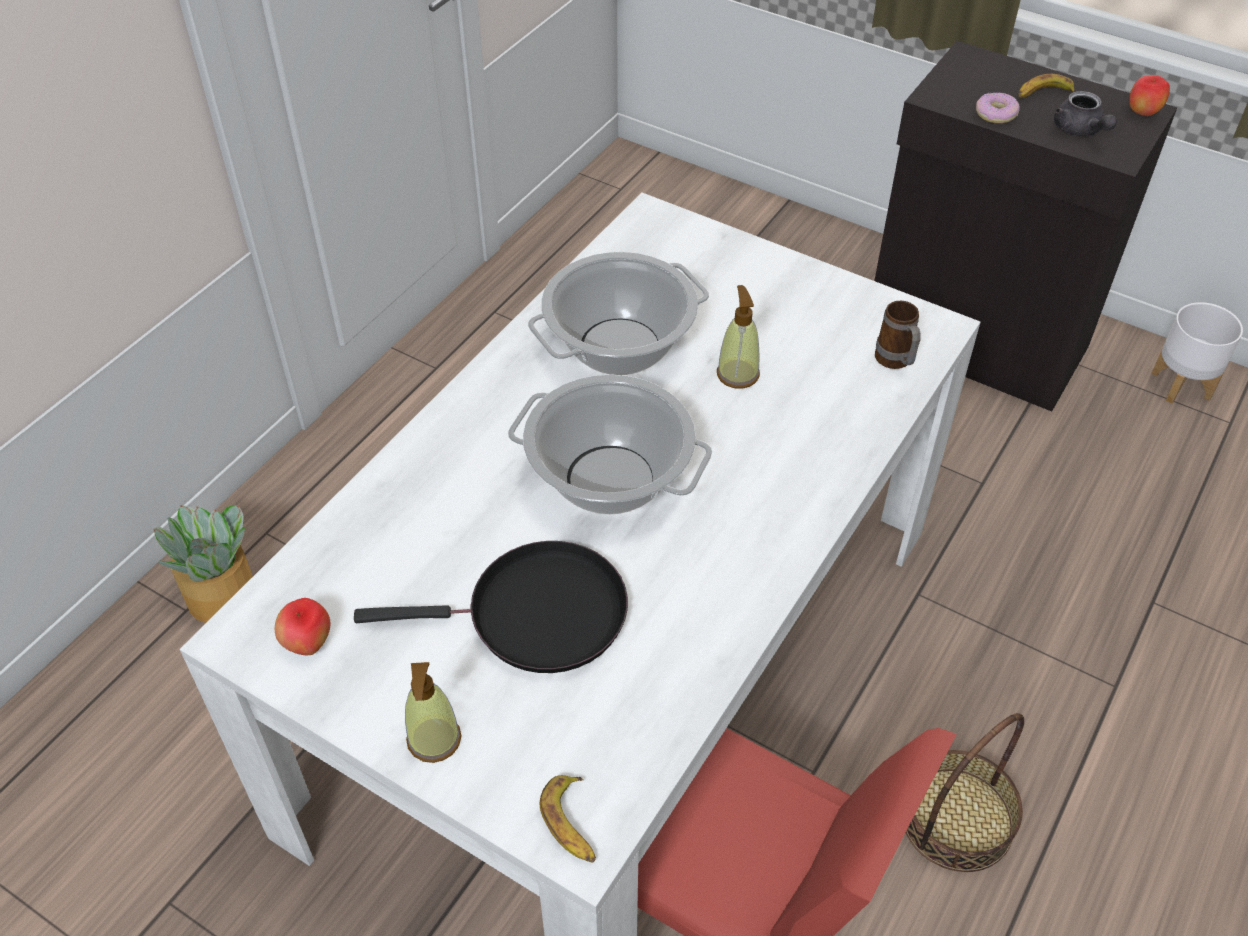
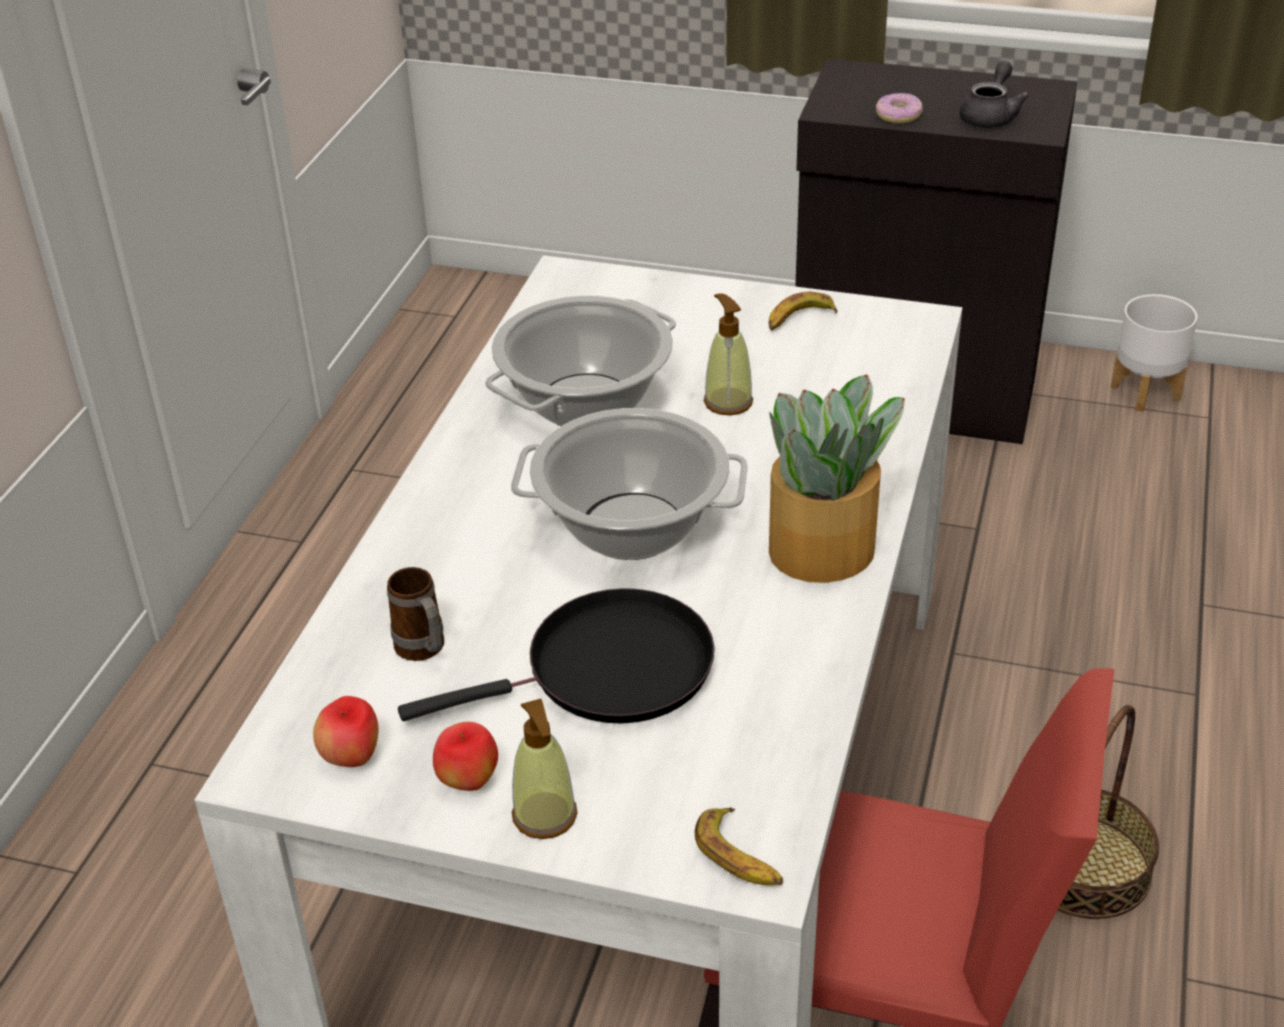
camera: 15 degrees left, 10 degrees down
potted plant [153,505,253,623] -> potted plant moved to [769,374,905,583]
mug [875,301,921,369] -> mug moved to [387,567,444,661]
banana [1019,74,1075,99] -> banana moved to [769,292,838,330]
grey teapot [1054,91,1117,136] -> grey teapot turned 120 degrees counterclockwise [959,61,1030,128]
apple [1129,75,1170,116] -> apple moved to [433,722,498,791]

